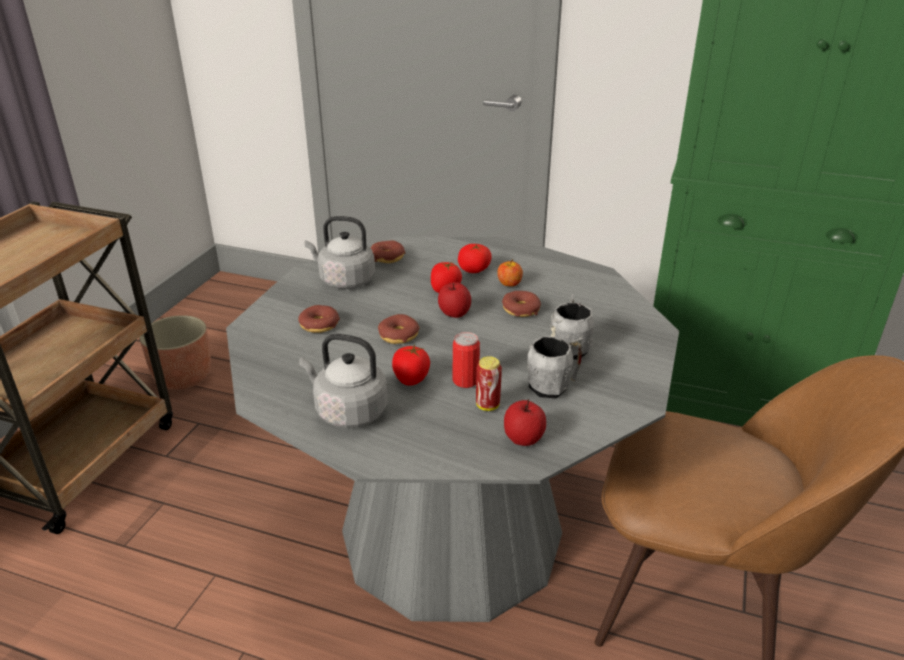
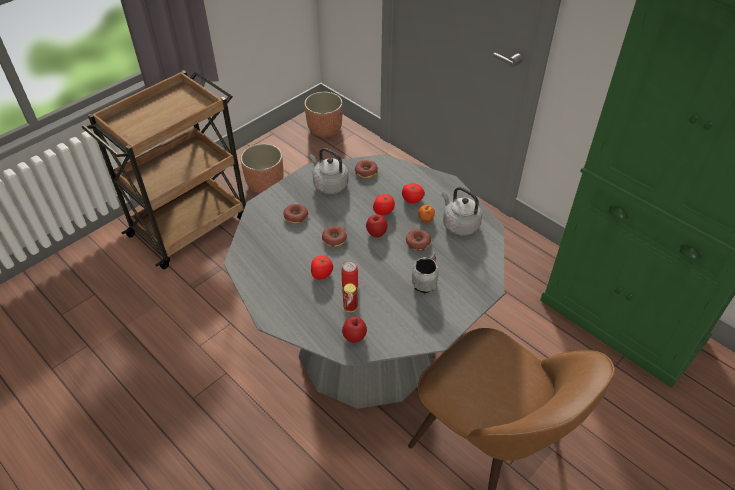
camera: 25 degrees right, 15 degrees up
grey kettle [299,334,388,428] -> grey kettle moved to [442,187,482,235]
grey mug [527,336,584,399] -> none
none -> planter [304,92,343,137]

